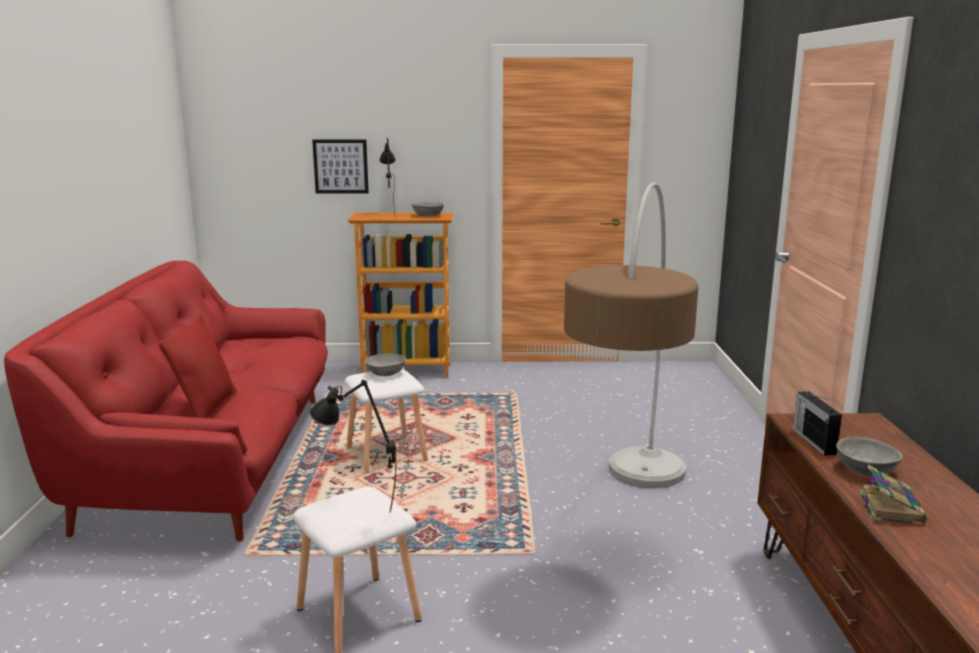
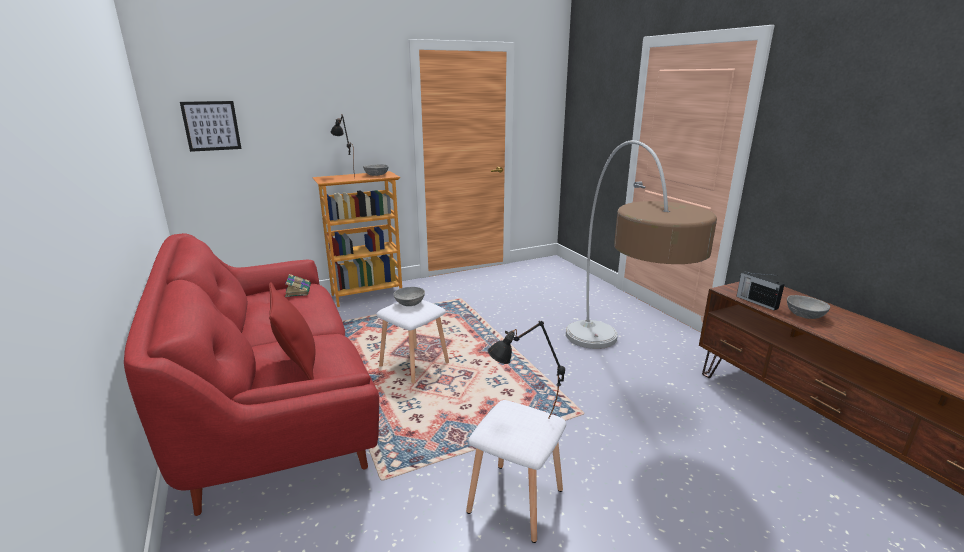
camera: 25 degrees left, 5 degrees up
picture [312,140,369,194] -> picture moved to [180,101,241,152]
book [859,465,927,525] -> book moved to [285,274,311,297]

